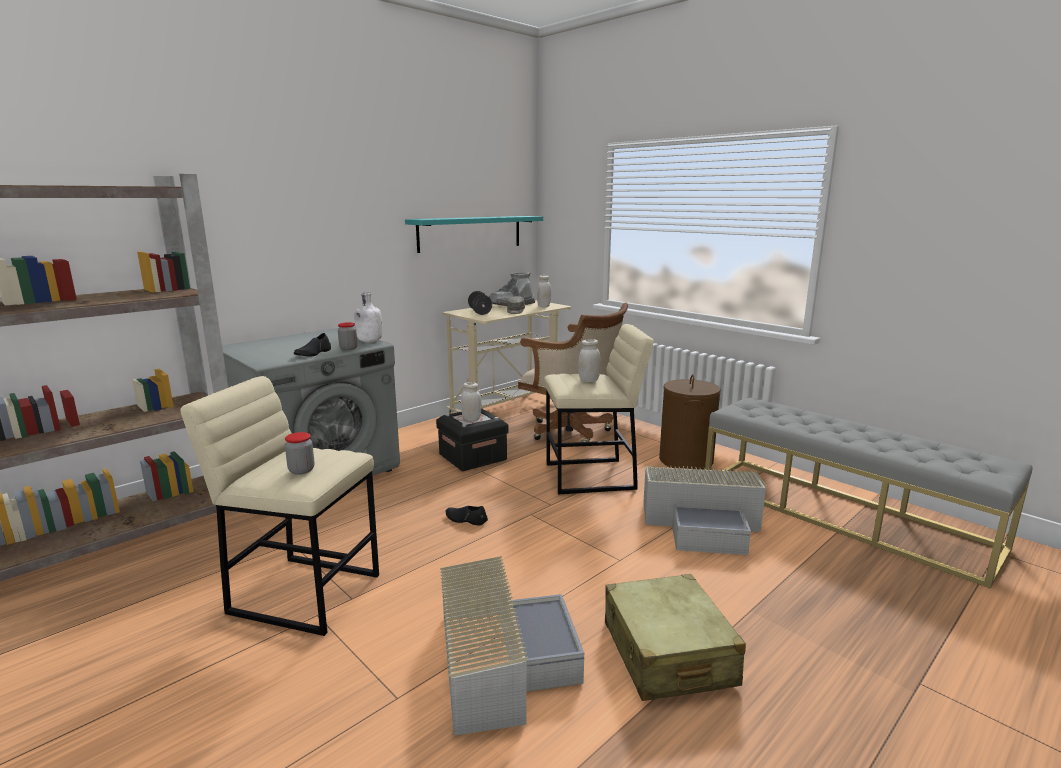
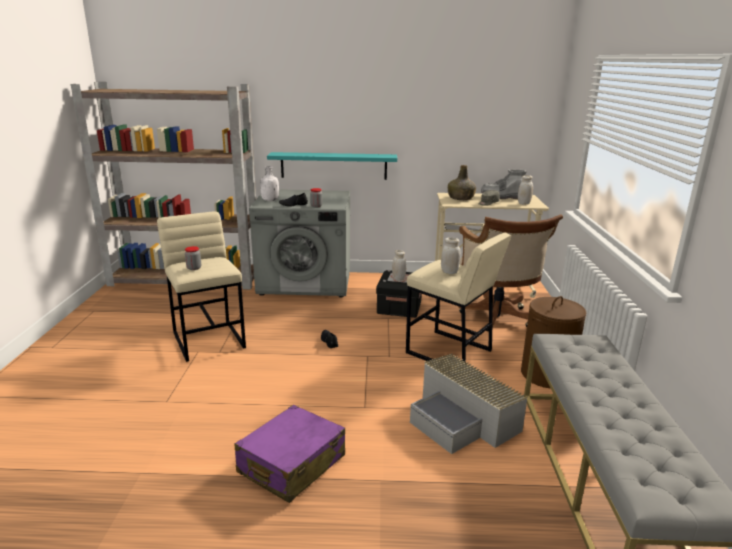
camera: 45 degrees right, 5 degrees up
white bottle [354,292,382,343] -> white bottle moved to [260,166,279,201]
turquoise shelf [405,216,543,253] -> turquoise shelf moved to [267,152,397,180]
grey storage box [440,556,584,736] -> none
black dumbbell [468,291,492,315] -> green bottle [448,165,476,200]
beige suitcase [605,574,746,701] -> purple suitcase [234,405,345,503]

